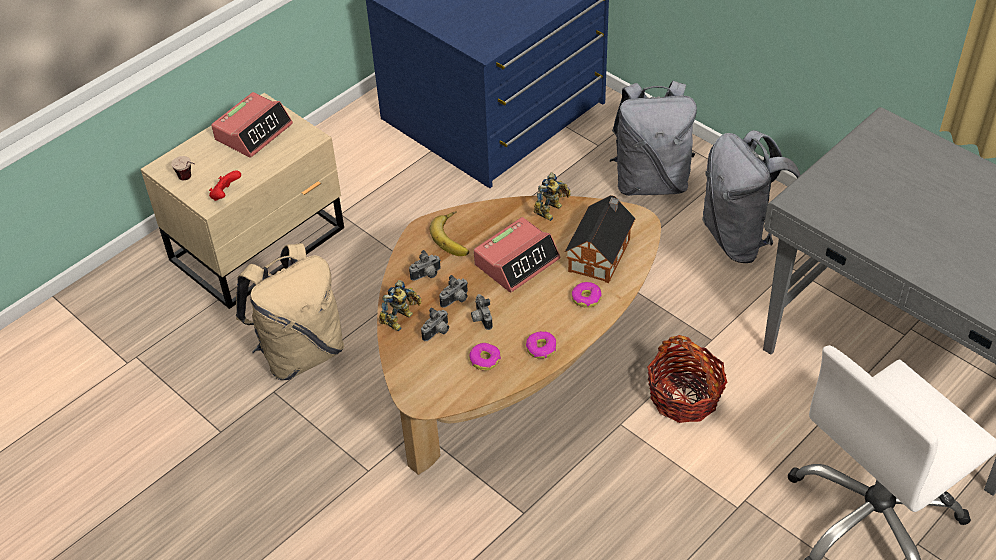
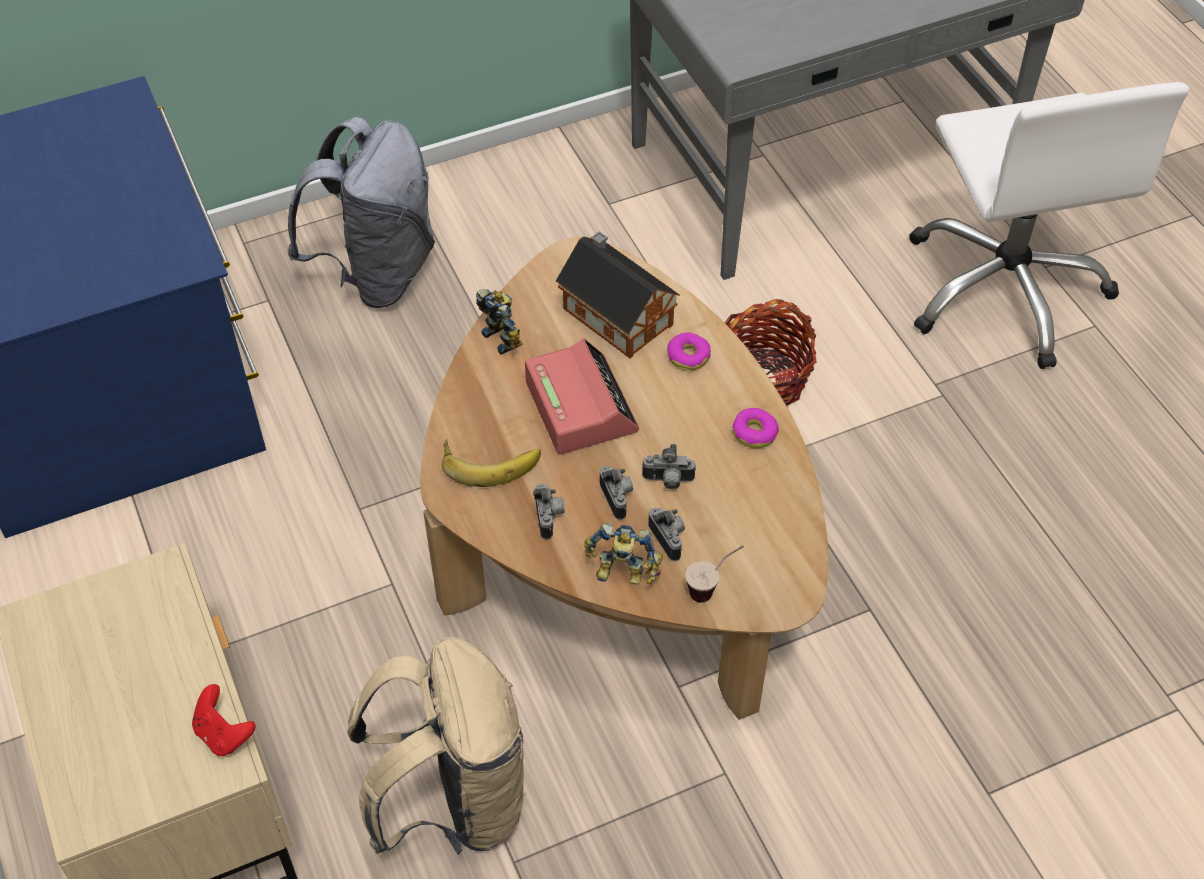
camera: 70 degrees left, 5 degrees up
cup [171,156,195,180] -> cup moved to [685,546,744,603]
alarm clock [211,92,293,158] -> none
toy robot [379,280,421,331] -> toy robot turned 135 degrees clockwise [584,524,663,585]
donut [469,343,501,371] -> none
grey backpack [702,130,801,263] -> none

